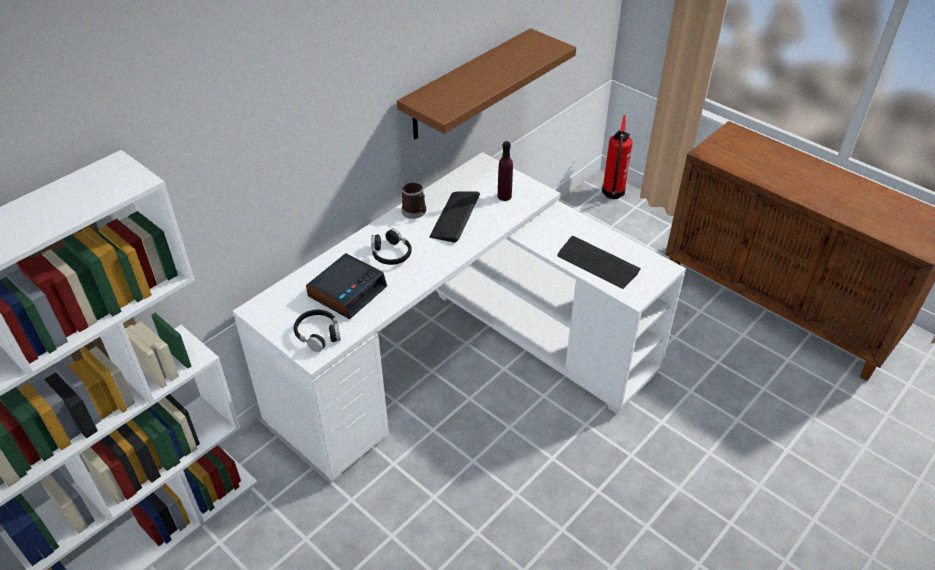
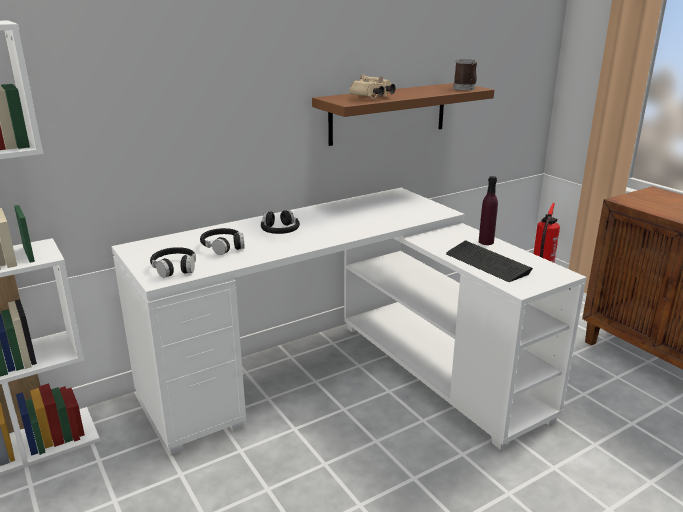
camera: 15 degrees right, 20 degrees down
alarm clock [306,253,387,319] -> black headphones [200,228,244,255]
mug [401,181,426,219] -> mug moved to [453,59,477,90]
keyboard [430,191,480,243] -> none
purple bottle [498,141,513,201] -> purple bottle moved to [479,176,498,245]
none -> beige binoculars [349,74,396,99]

